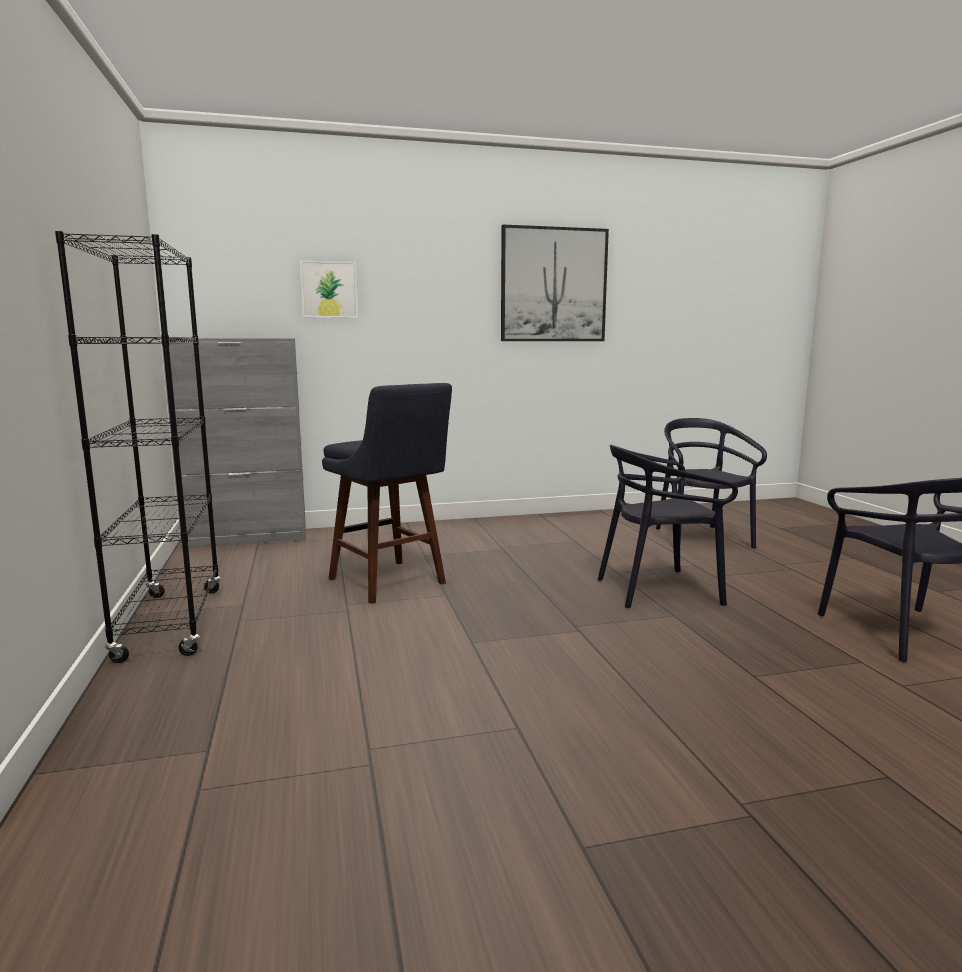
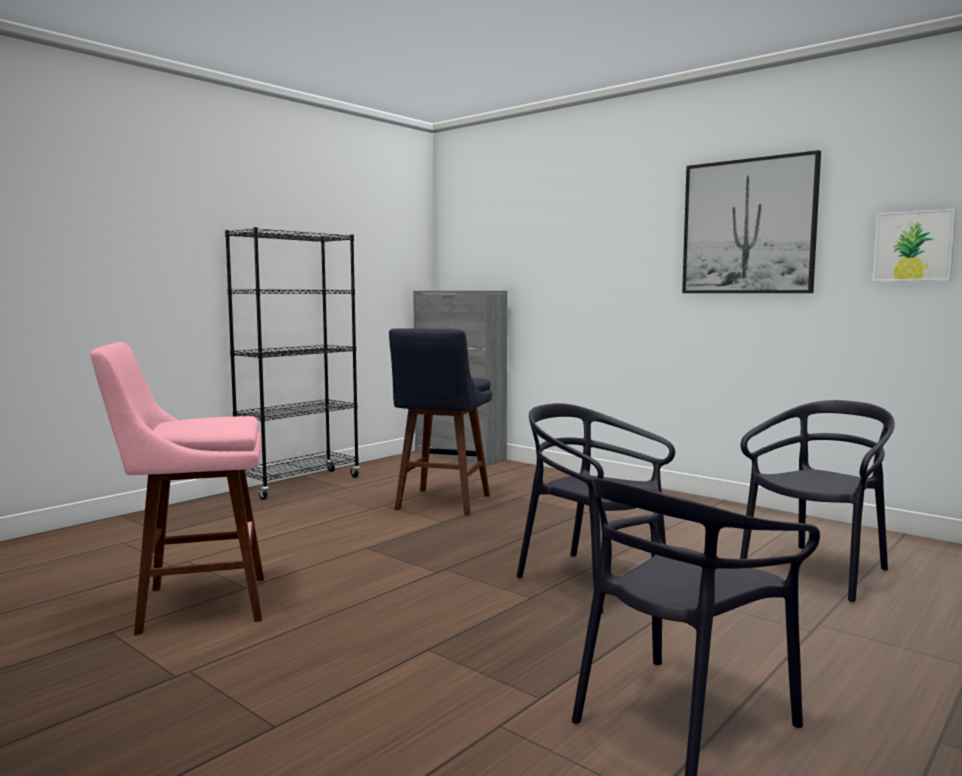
camera: 55 degrees right, 5 degrees down
picture [300,261,358,318] -> picture moved to [872,208,956,281]
none -> pink stool [90,342,264,635]

